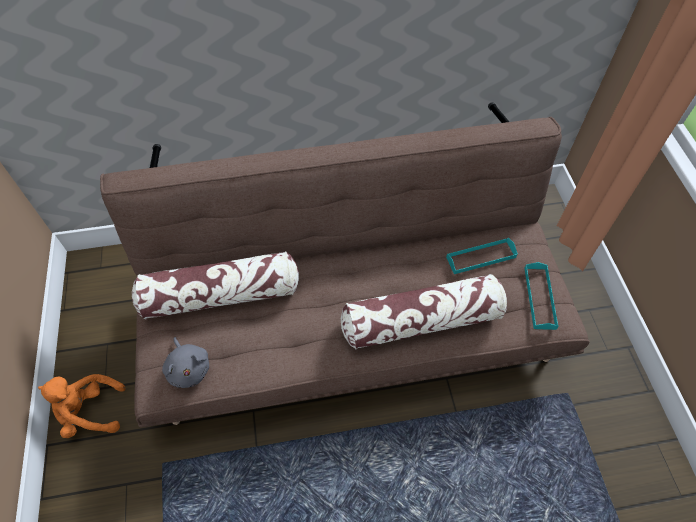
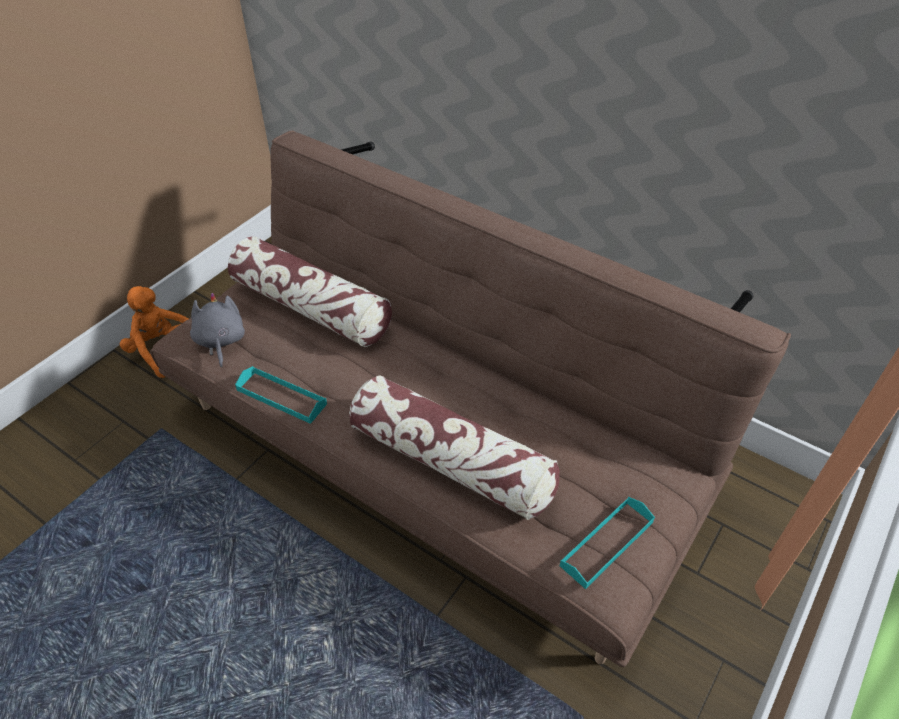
camera: 45 degrees right, 10 degrees down
grey plush toy [162,337,209,388] -> grey plush toy turned 150 degrees clockwise [190,293,245,368]
turquoise tray [446,238,518,274] -> turquoise tray moved to [235,366,327,424]

